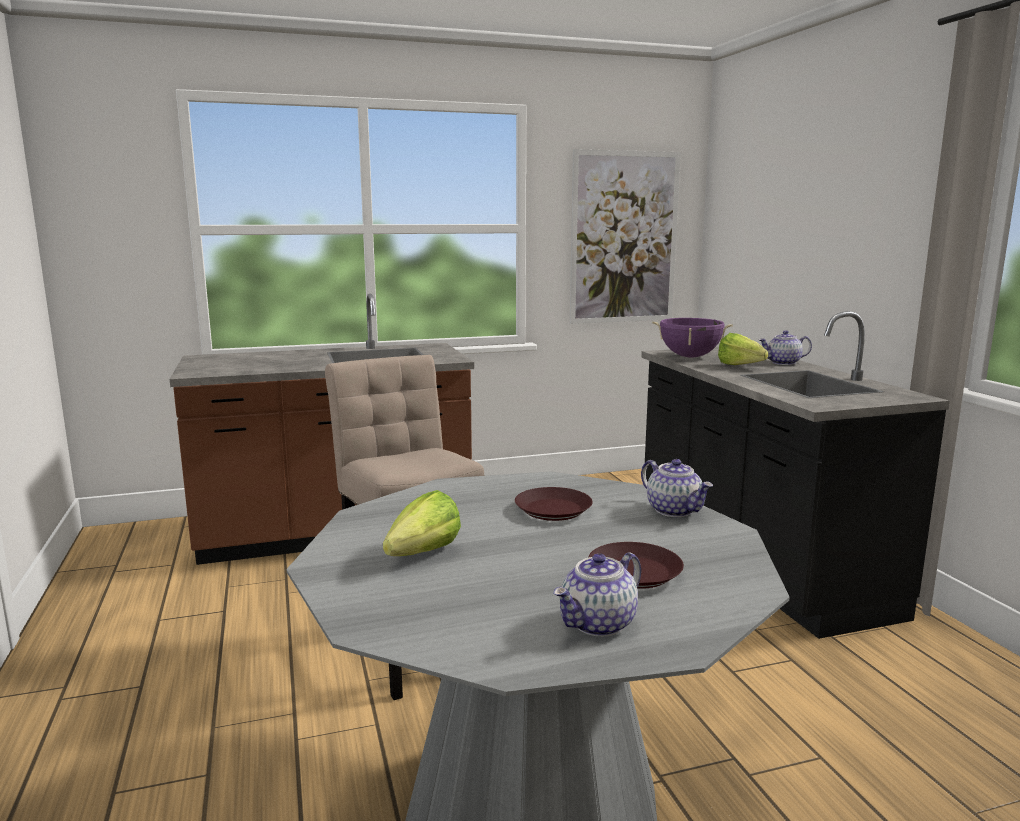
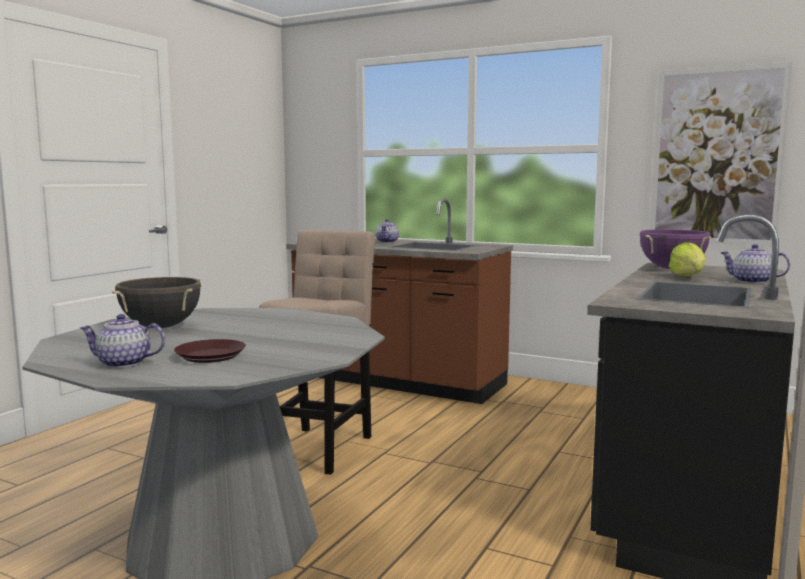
camera: 45 degrees right, 5 degrees down
lettuce [383,490,461,556] -> black cooking pot [112,277,201,328]
brown plate [515,487,593,521] -> none
teapot [641,459,713,517] -> teapot moved to [376,219,399,243]

